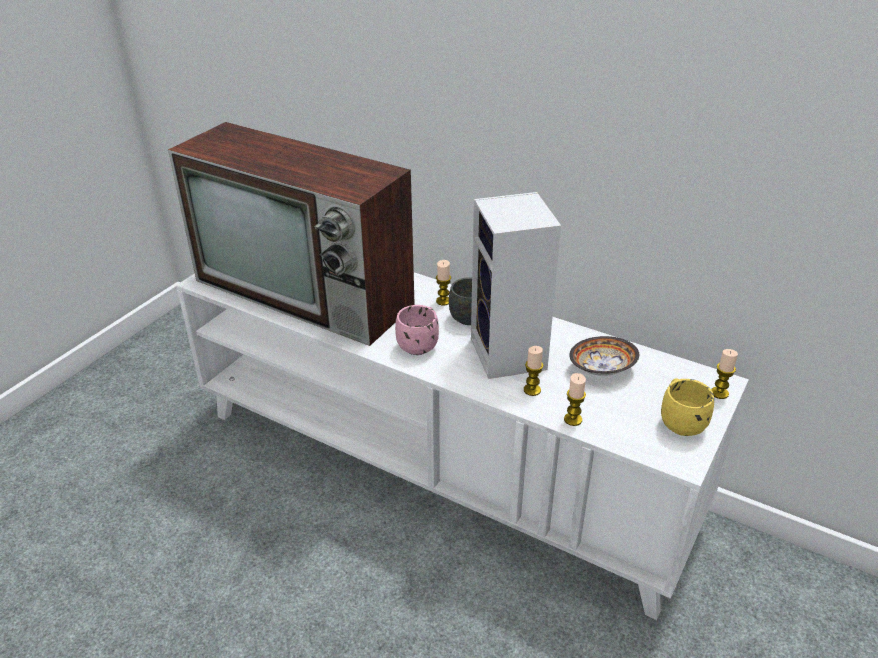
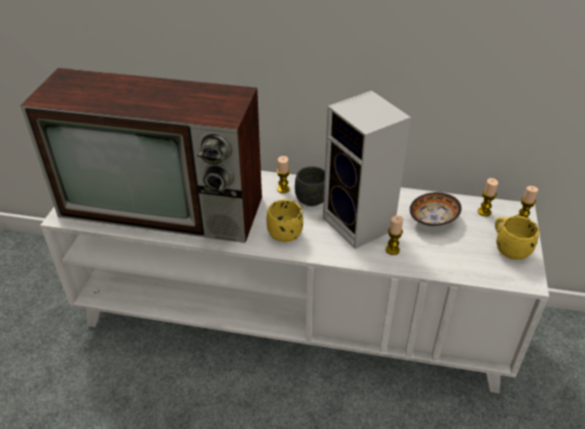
camera: 20 degrees left, 5 degrees up
pink mug [395,305,439,355] -> yellow mug [266,199,303,242]
candle [564,373,586,426] -> candle moved to [478,178,498,216]

